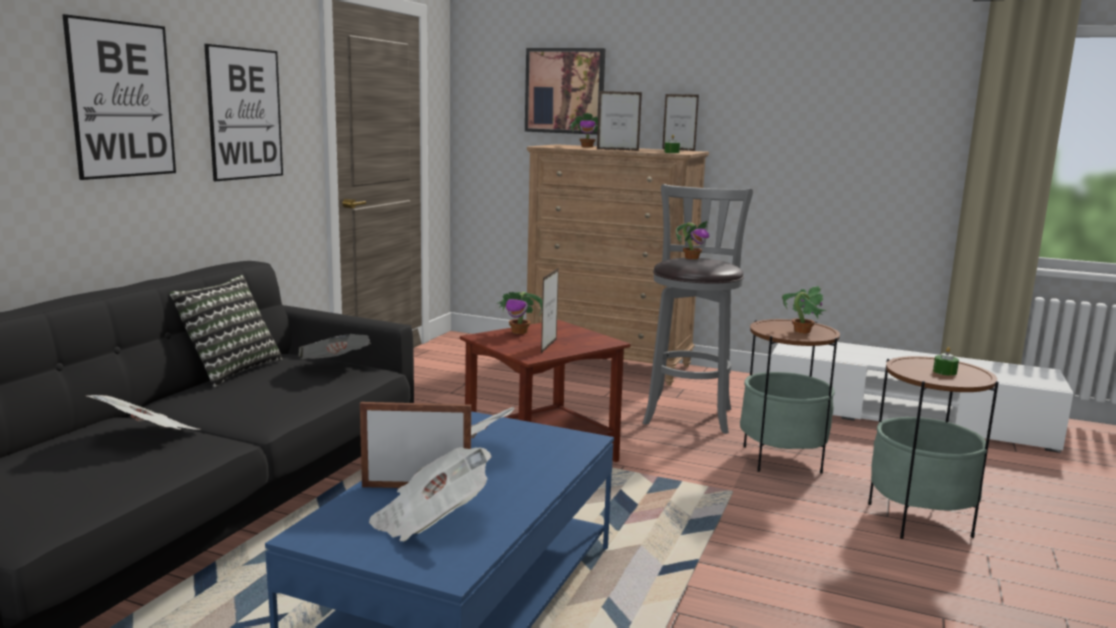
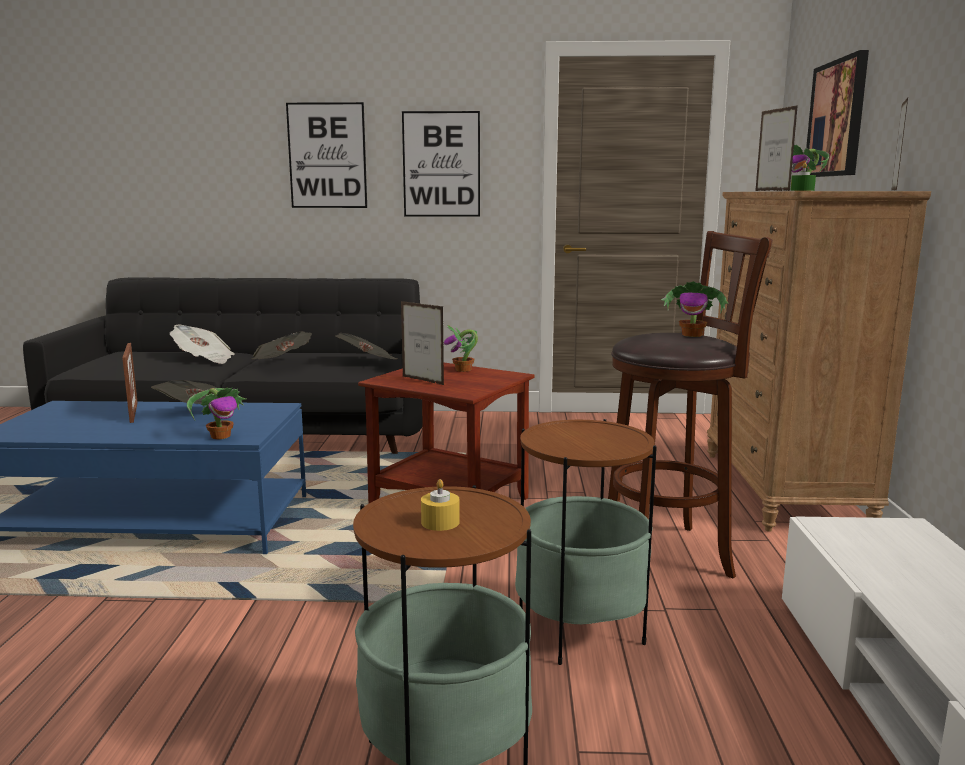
camera: 70 degrees right, 0 degrees up
pillow [169,275,283,387] -> none
newspaper [369,447,492,541] -> newspaper moved to [252,331,312,359]
picture frame [541,268,559,353] -> picture frame turned 135 degrees counterclockwise [401,301,444,385]
grey stool [643,184,753,434] -> brown stool [608,231,773,579]
potted plant [782,286,826,334] -> potted plant moved to [187,387,246,439]
green candle [933,347,959,376] -> yellow candle [421,479,460,531]

